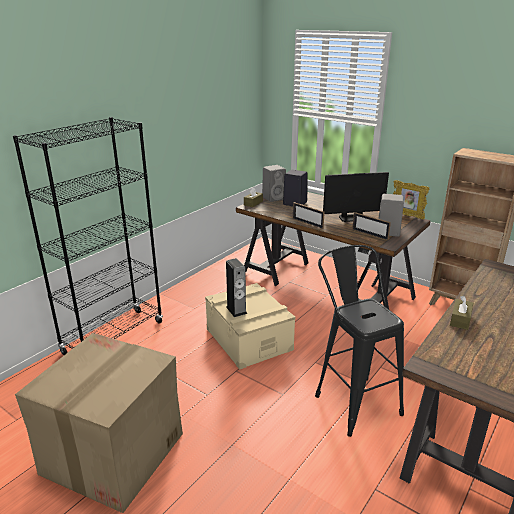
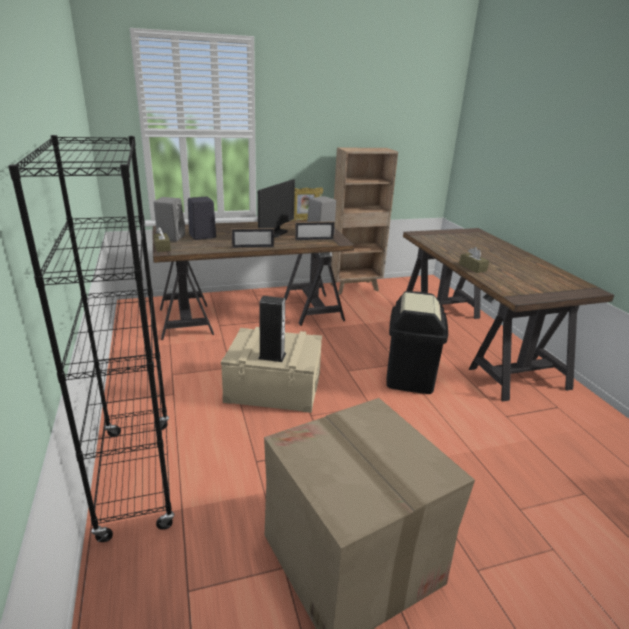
camera: 55 degrees left, 0 degrees up
black stool [315,245,404,437] -> black trash can [386,291,448,394]

